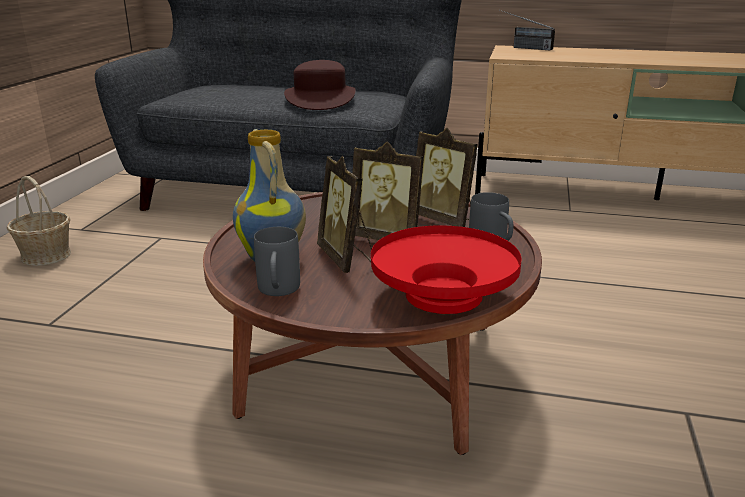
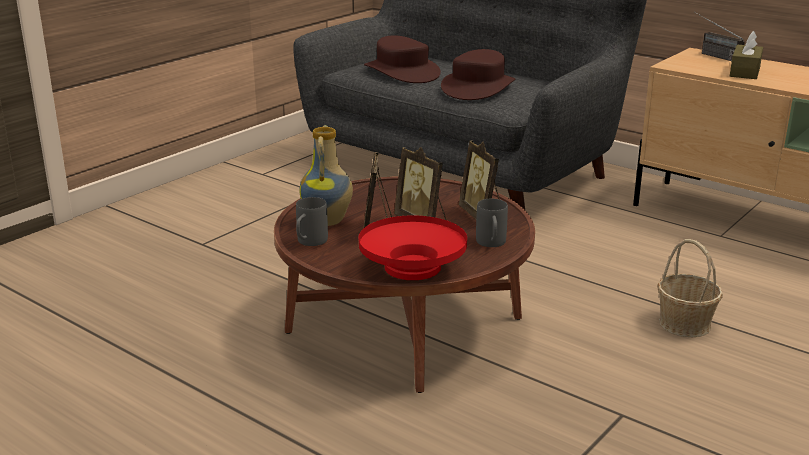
camera: 25 degrees right, 0 degrees up
basket [7,176,71,266] -> basket moved to [657,239,723,337]
none -> brown hat [364,35,441,83]
none -> brown tissue box [730,31,763,79]

